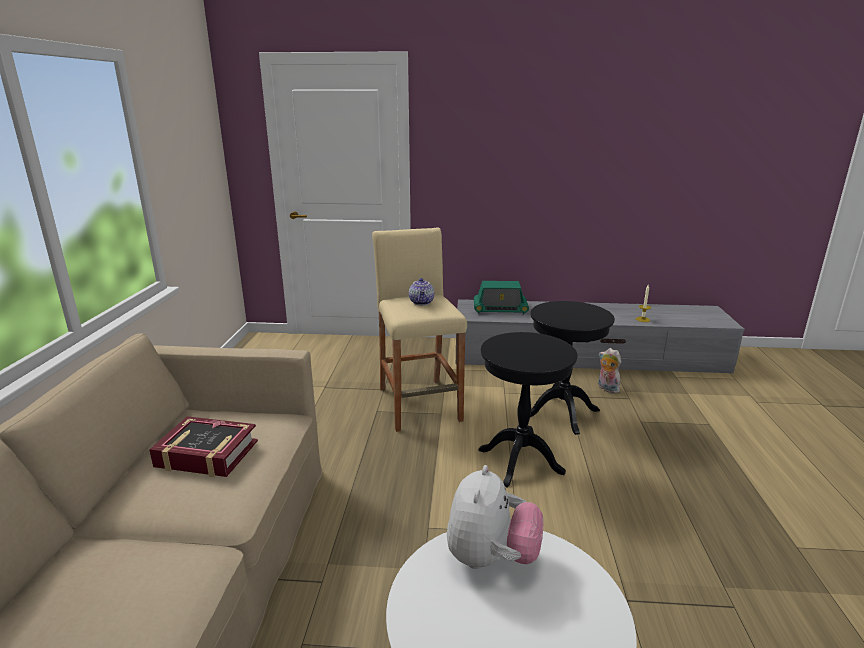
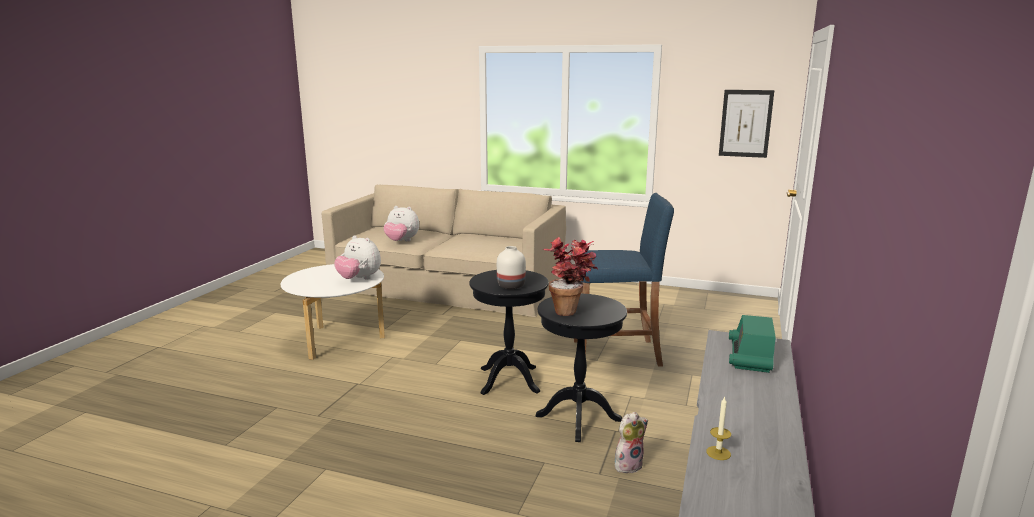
camera: 105 degrees right, 5 degrees down
book [149,416,258,477] -> none
beige stool [372,227,467,432] -> blue stool [574,193,674,367]
teapot [409,278,434,305] -> none
none -> plush toy [383,206,419,241]
none -> white vase [497,246,526,289]
none -> potted plant [543,237,599,316]
none -> picture [719,90,774,158]

